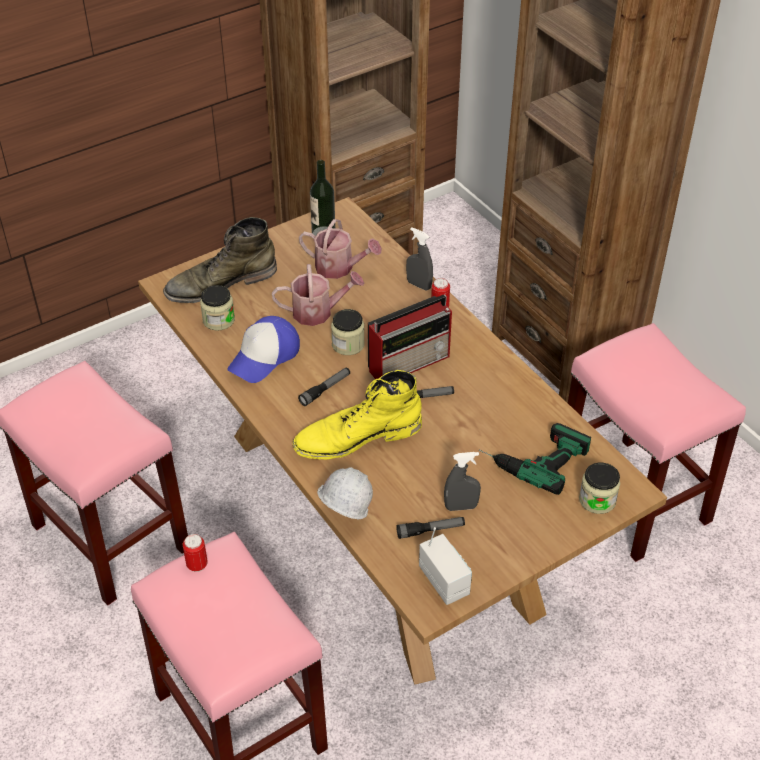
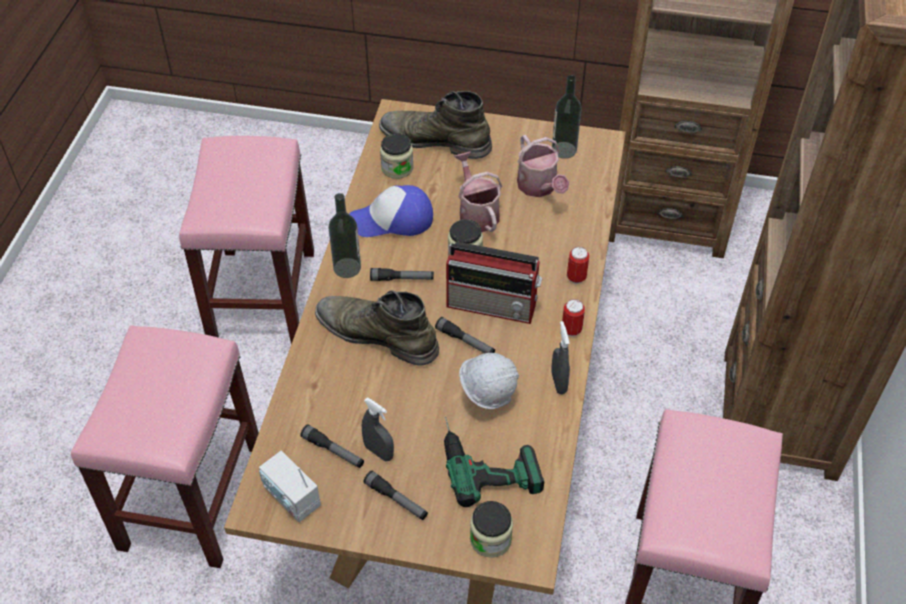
camera: 45 degrees right, 5 degrees up
can [183,534,208,572] -> can moved to [562,299,585,337]
watering can [272,264,364,326] -> watering can turned 150 degrees counterclockwise [454,152,502,232]
yellow boot [293,370,422,460] -> green boot [315,290,439,365]
white hard hat [317,467,373,519] -> white hard hat moved to [459,353,519,410]
grey spray bottle [406,227,433,290] -> grey spray bottle moved to [551,321,570,394]
radio [419,527,472,605] -> radio turned 120 degrees clockwise [259,451,321,522]
none -> bottle [328,193,361,278]
none -> flashlight [363,471,428,520]

